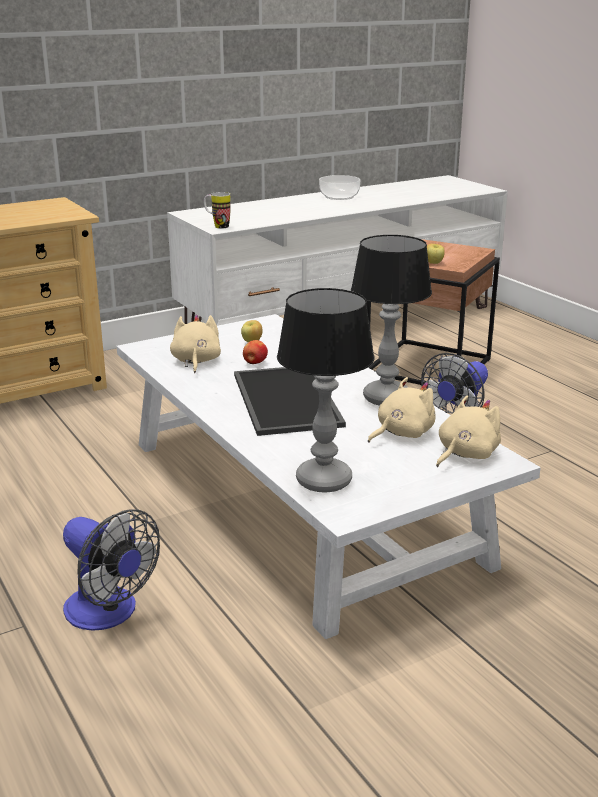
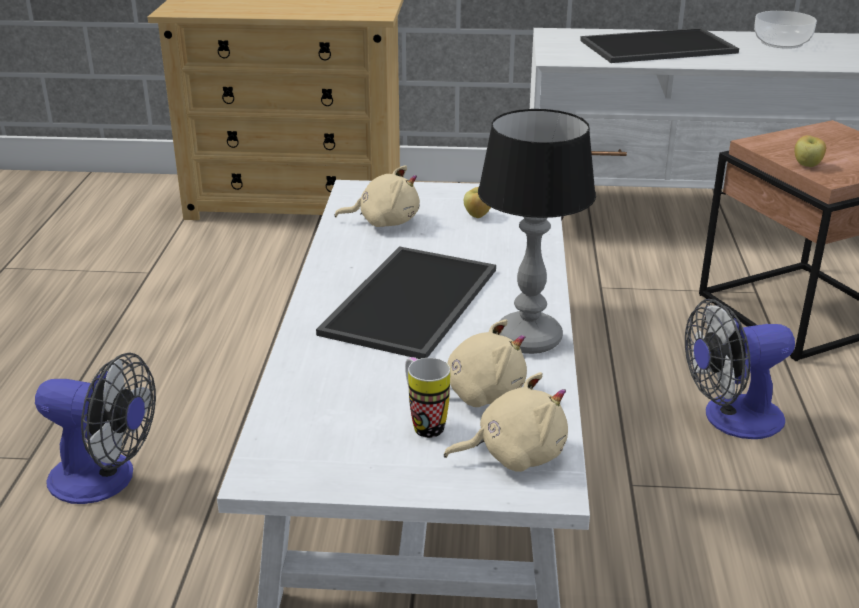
camera: 35 degrees right, 5 degrees up
fan [63,509,160,631] -> fan turned 60 degrees counterclockwise [35,352,156,504]
beige plush toy [170,314,221,373] -> beige plush toy turned 60 degrees clockwise [334,165,420,227]
mug [204,192,231,229] -> mug moved to [405,357,450,438]
apple [243,340,268,364] -> none
table lamp [277,288,374,492] -> none
none -> tray [580,28,739,63]

